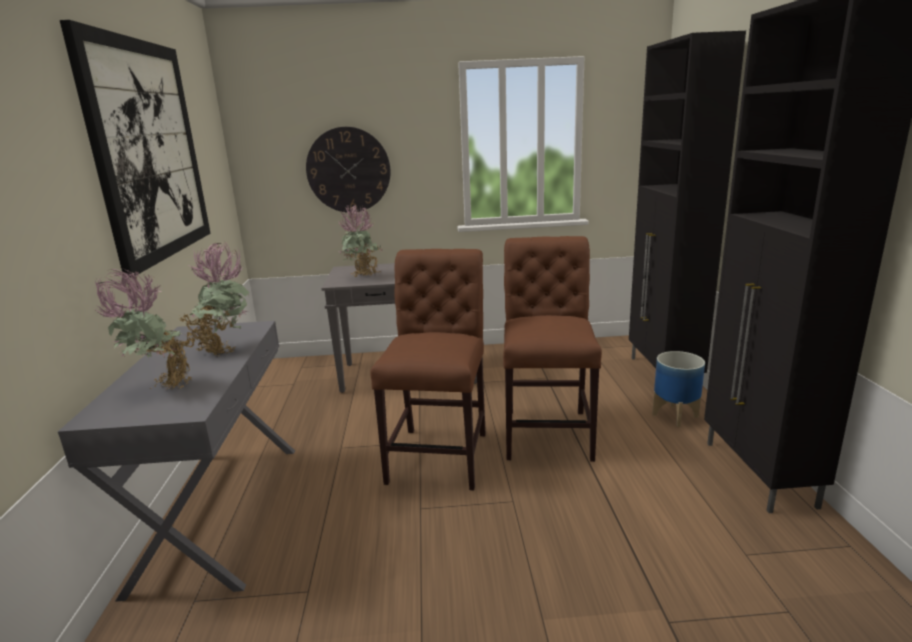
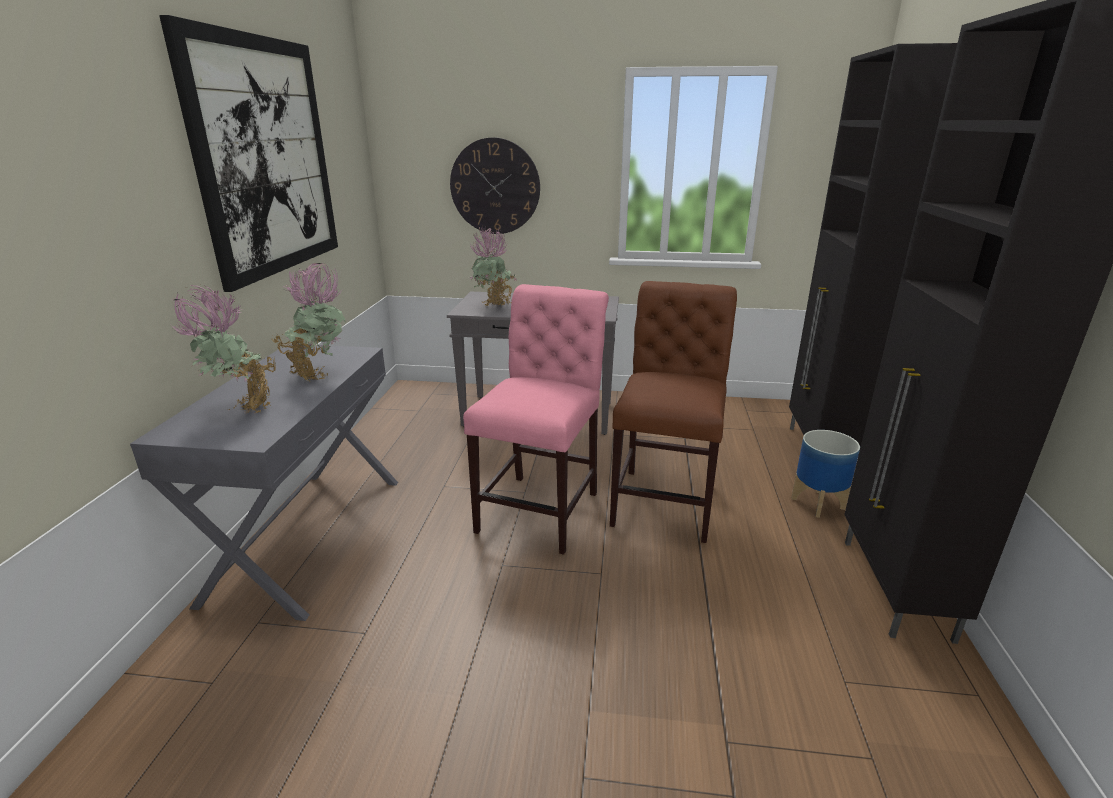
camera: 10 degrees right, 5 degrees up
brown chair [370,249,486,490] -> pink chair [463,284,609,555]

